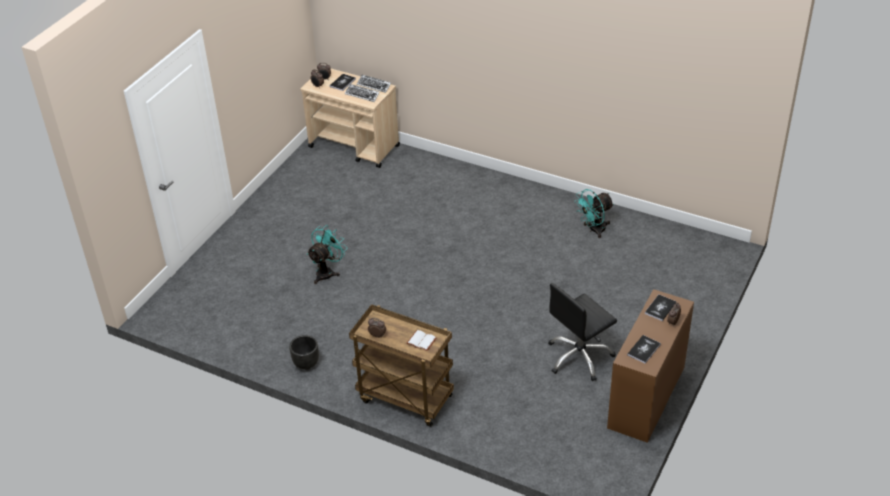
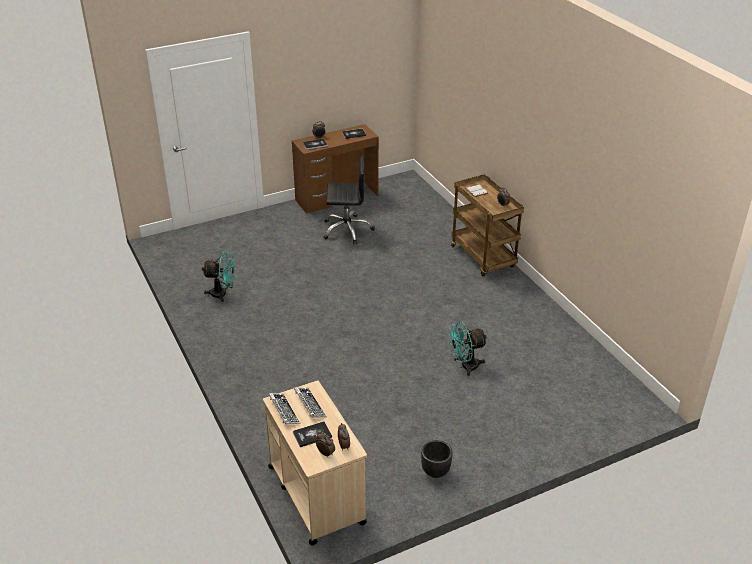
camera: 145 degrees left, 5 degrees down
black planter [289,335,319,370] -> black planter moved to [421,440,453,478]

